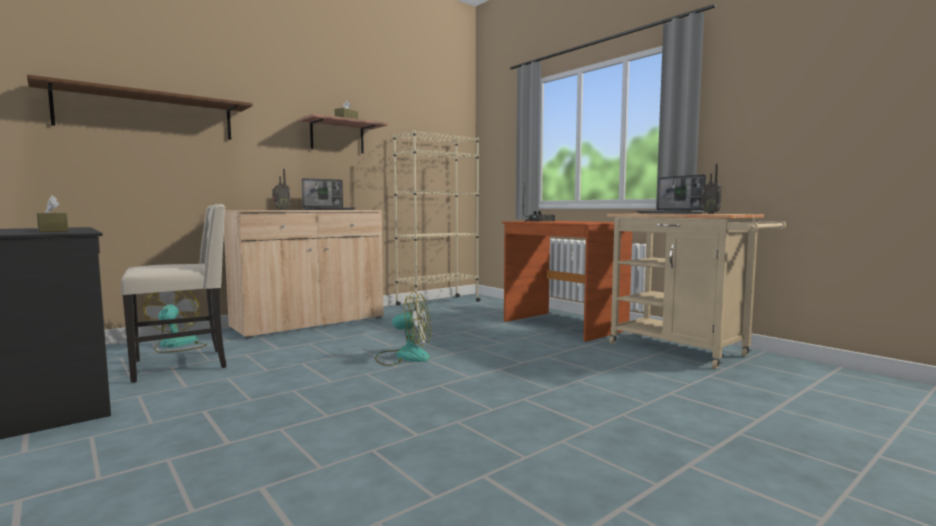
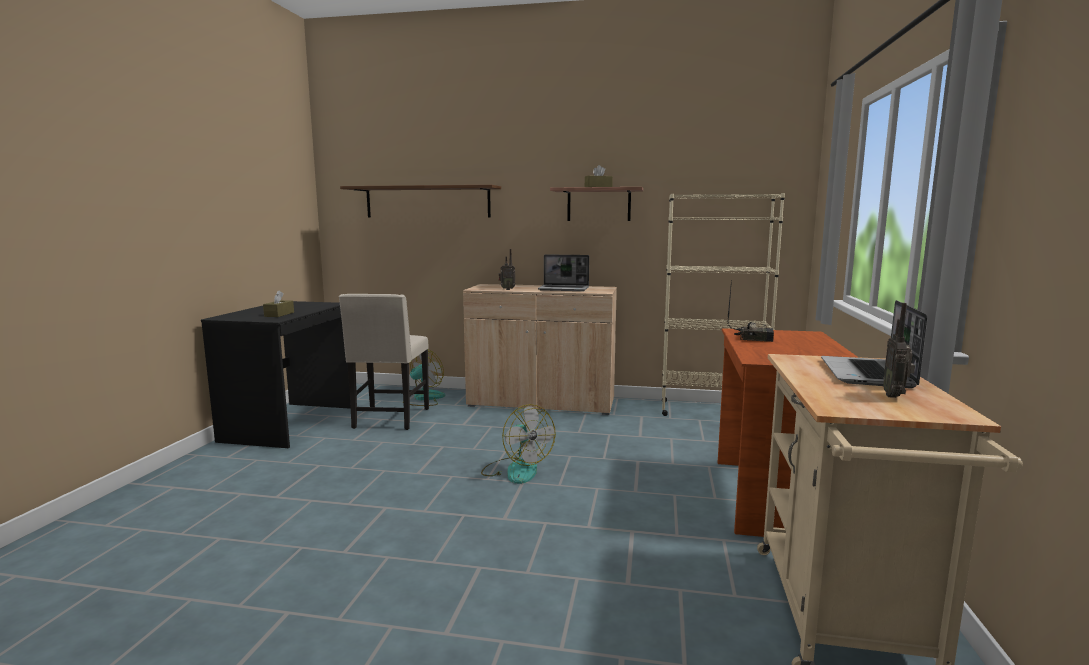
camera: 50 degrees right, 5 degrees up
beige chair [121,204,226,383] -> beige chair turned 75 degrees clockwise [339,294,429,430]

